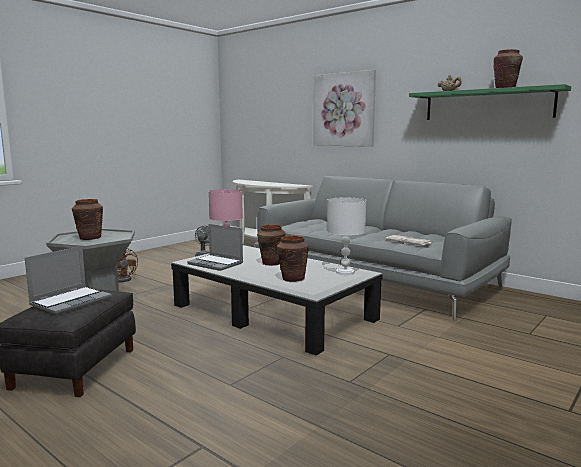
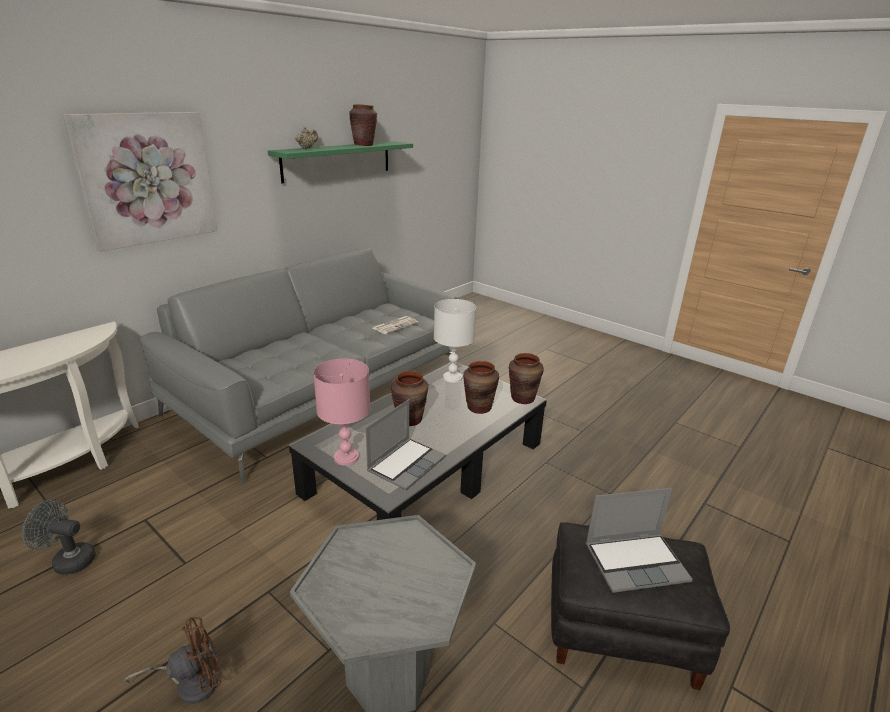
camera: 90 degrees left, 15 degrees up
laptop [25,246,112,315] -> laptop turned 135 degrees clockwise [586,488,693,593]
brown vase [72,199,103,240] -> brown vase moved to [509,353,544,404]

